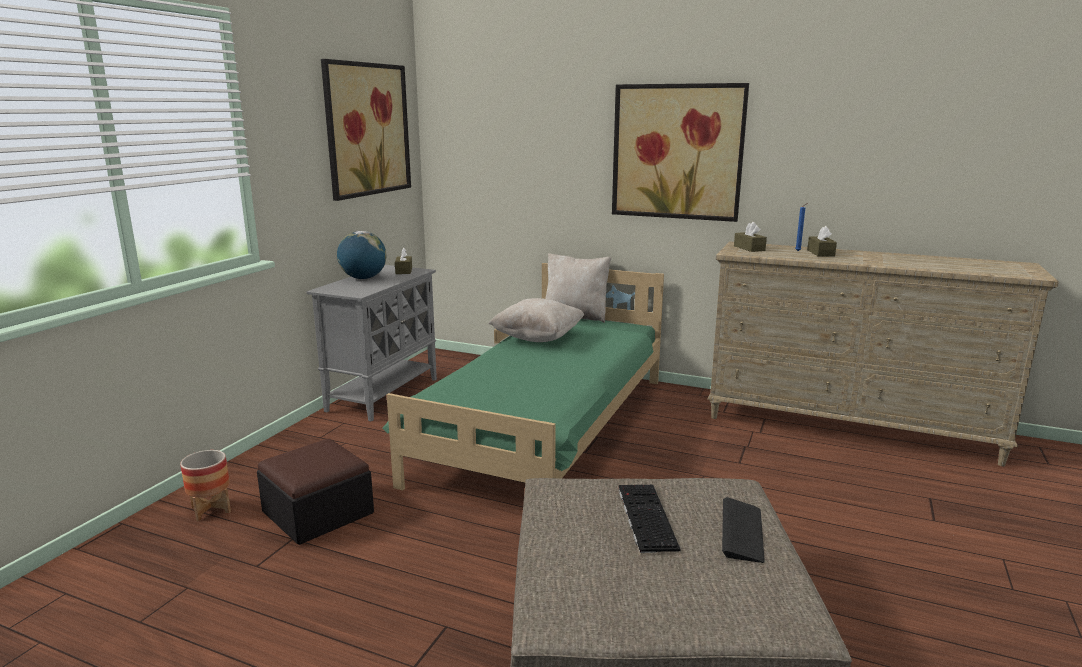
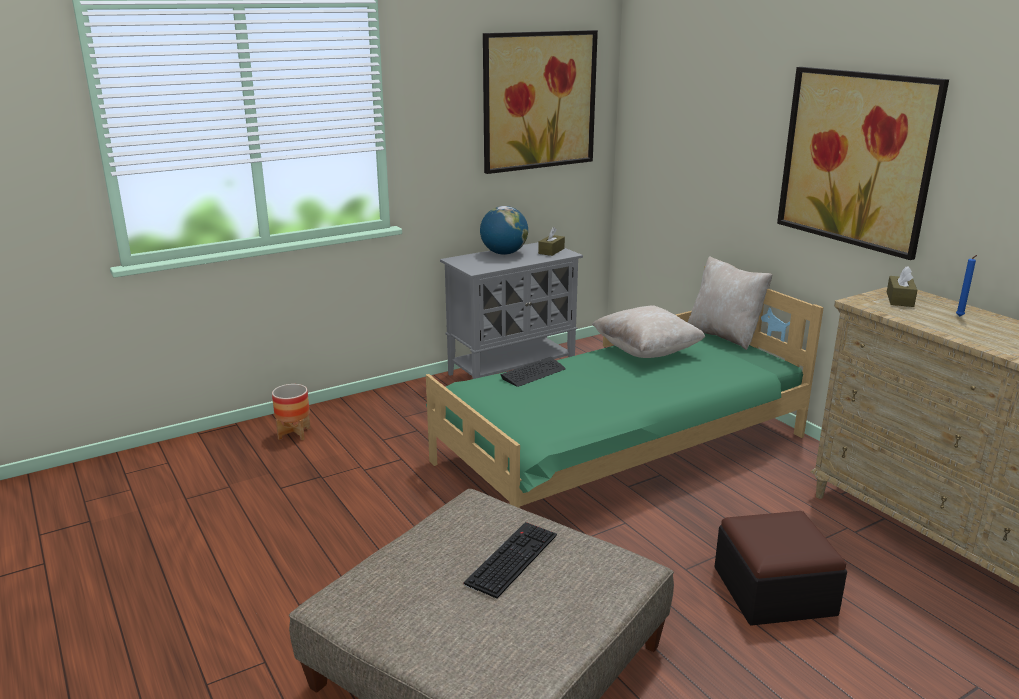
camera: 35 degrees right, 5 degrees up
ottoman [257,439,374,545] -> ottoman moved to [715,511,847,626]
keyboard [722,497,765,563] -> keyboard moved to [500,357,566,387]
brown tissue box [807,226,837,257] -> none

